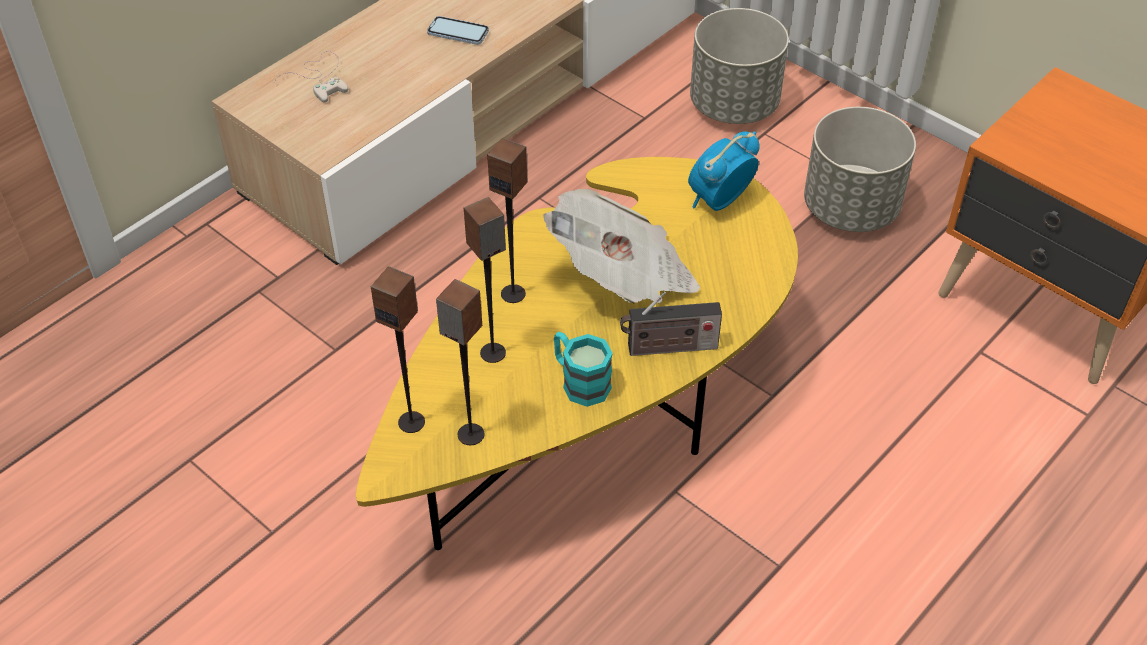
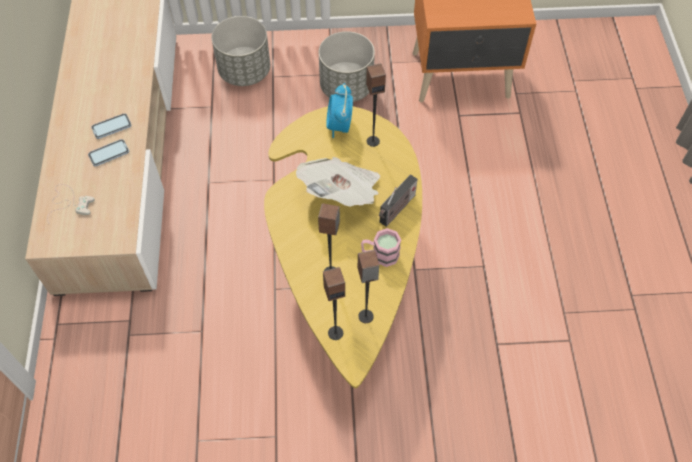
camera: 45 degrees left, 10 degrees up
speaker [487,138,528,303] -> speaker moved to [366,63,386,147]
turquoise mug [554,332,613,407] -> pink mug [361,228,401,267]
none -> phone [88,139,129,167]

